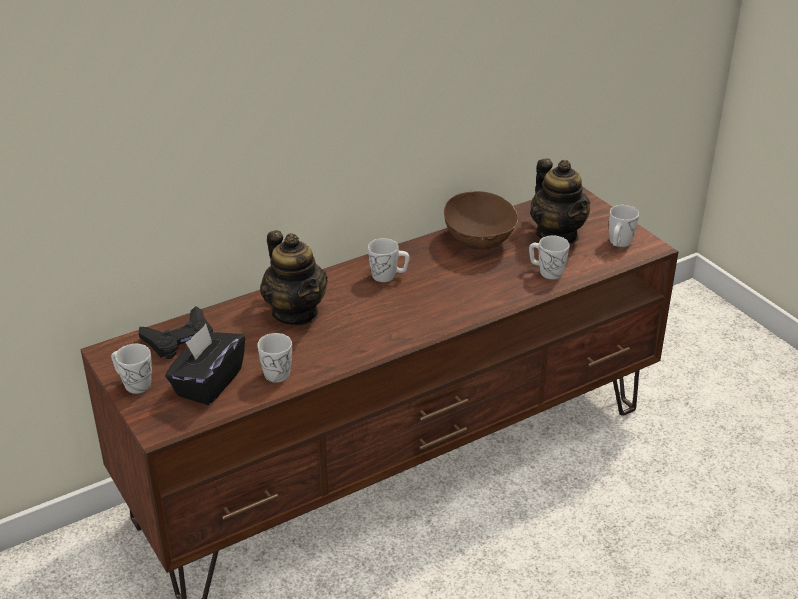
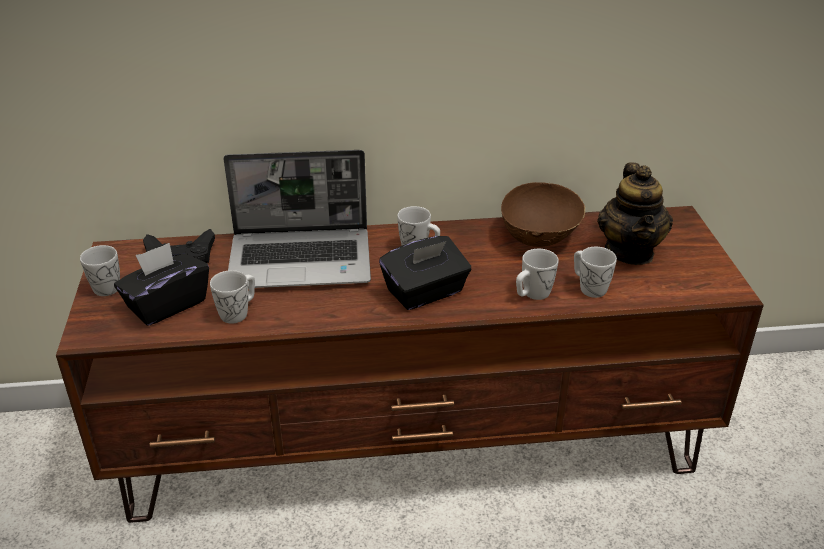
camera: 25 degrees right, 0 degrees up
teapot [260,230,328,325] -> laptop [224,150,371,288]
white mug [609,205,639,247] -> white mug moved to [516,249,559,300]
none -> black tissue box [379,236,471,310]

